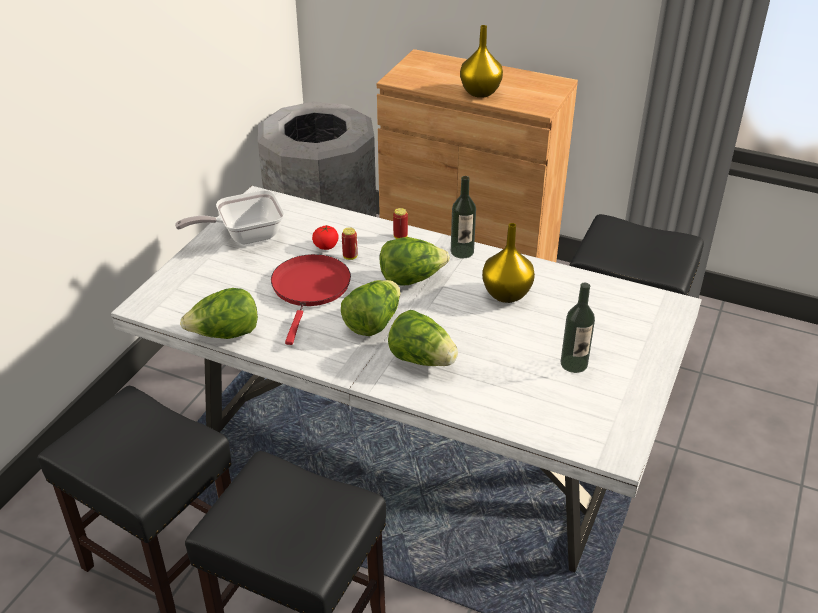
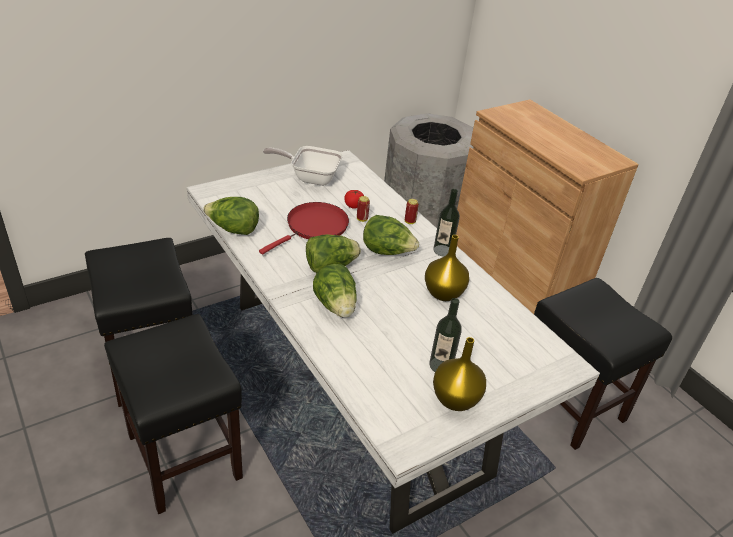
camera: 30 degrees right, 0 degrees up
yellow vase [460,25,503,98] -> yellow vase moved to [433,337,486,411]

